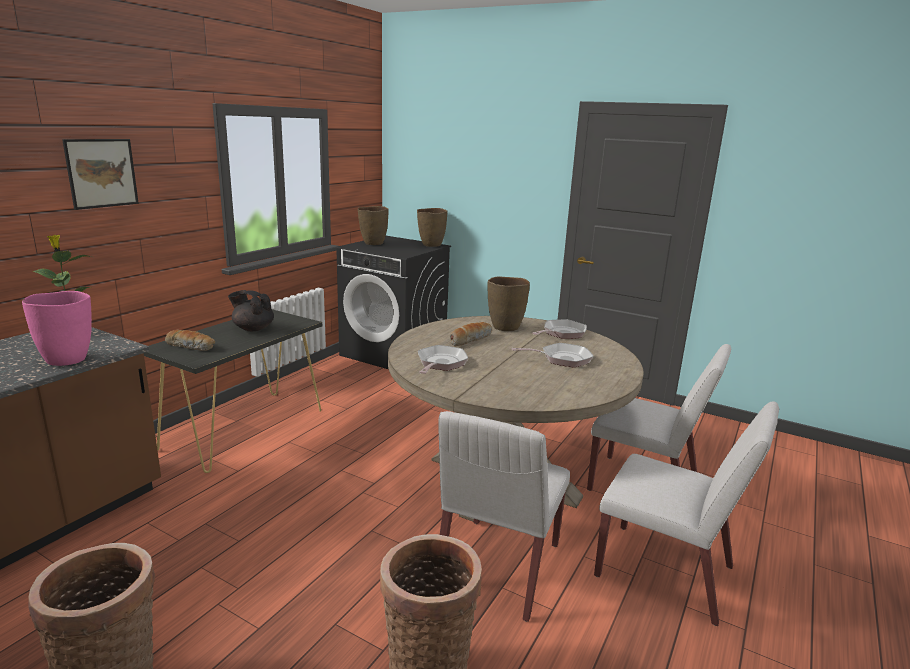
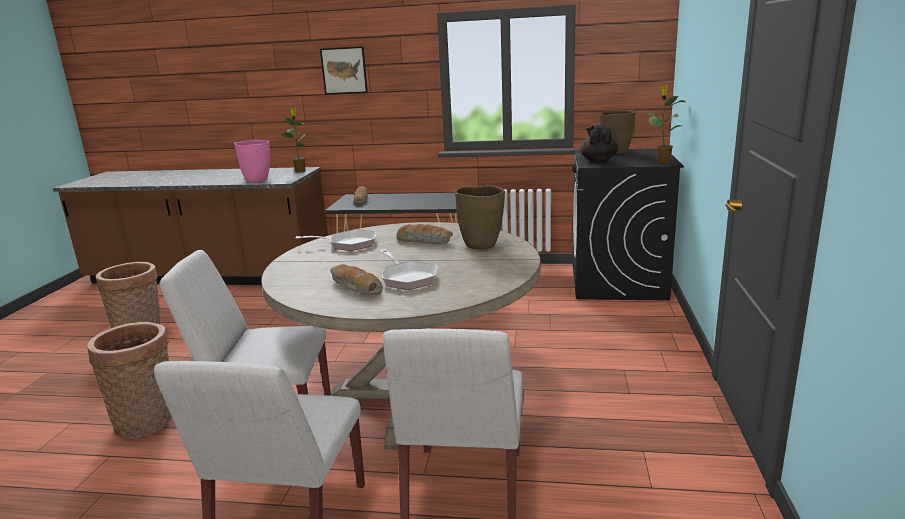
camera: 70 degrees right, 0 degrees up
black teapot [228,290,274,331] -> black teapot moved to [580,124,618,162]
brown vase [417,208,447,247] -> potted plant [647,86,685,164]
frying pan [532,319,587,339] -> none
none -> bread [330,264,383,295]

